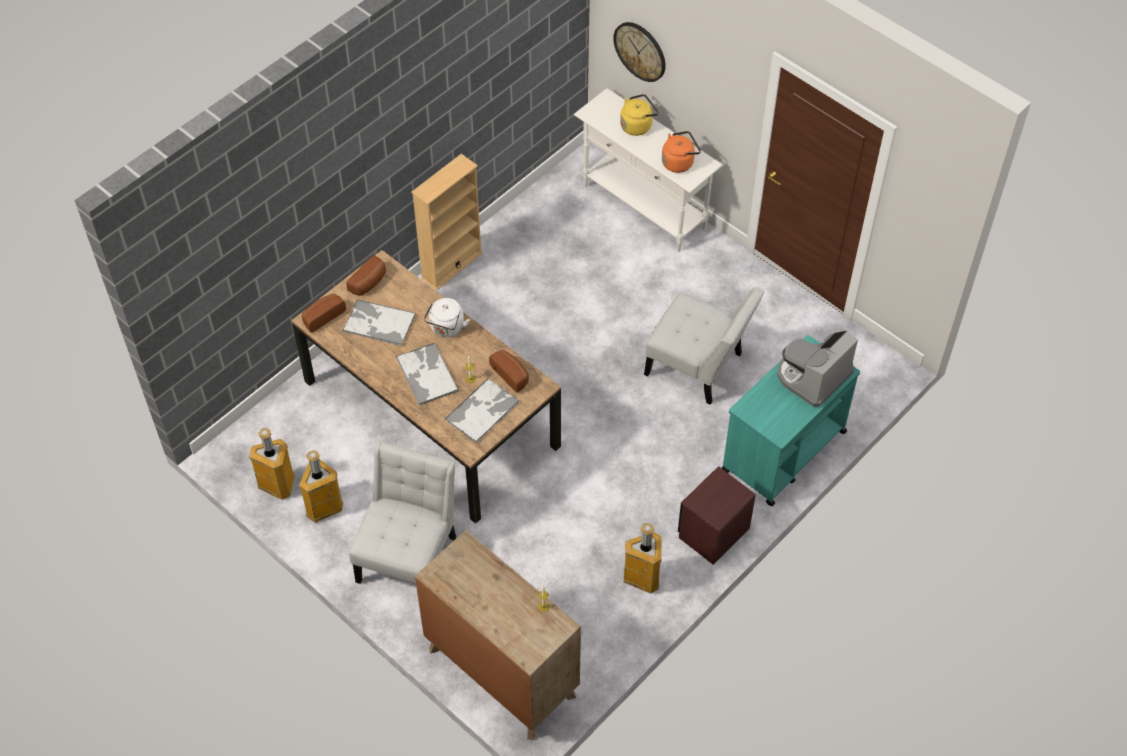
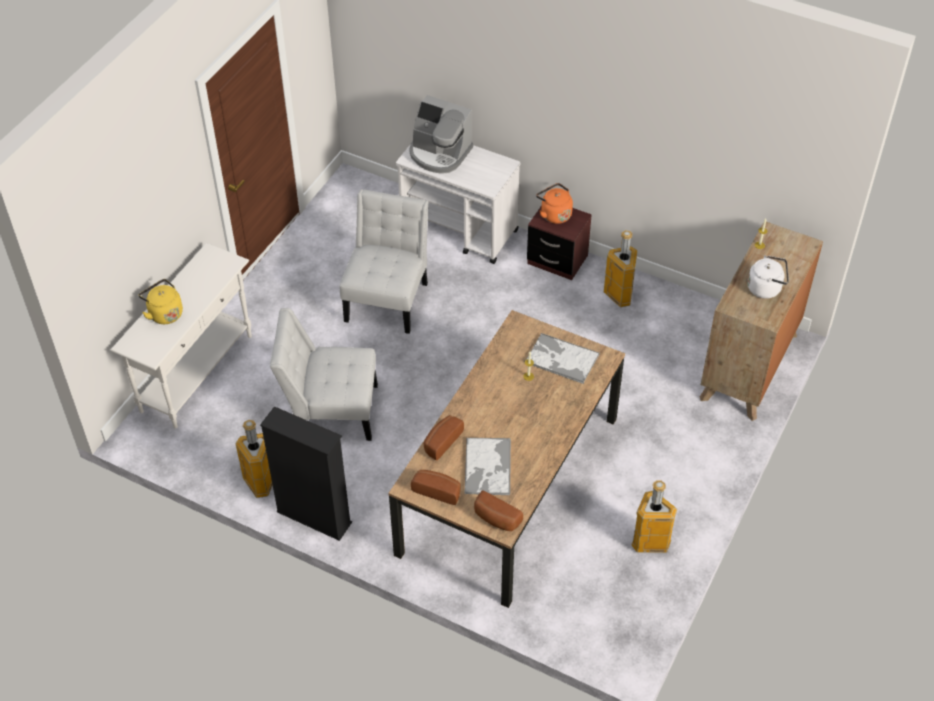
camera: 105 degrees left, 5 degrees down
trash can [249,428,295,500] -> trash can moved to [235,420,272,498]
white chair [349,442,456,584] -> white chair moved to [270,308,378,441]
tray [396,343,459,405] -> none
beige bookcase [411,154,483,291] -> black bookcase [260,406,352,541]
white kettle [424,298,470,337] -> white kettle moved to [747,256,789,299]
bread [489,350,529,393] -> bread moved to [424,415,464,461]
wall clock [613,22,666,82] -> none
orange kettle [662,131,701,173] -> orange kettle moved to [536,183,573,224]
turquoise cart [722,335,860,506] -> white cart [396,145,521,264]

